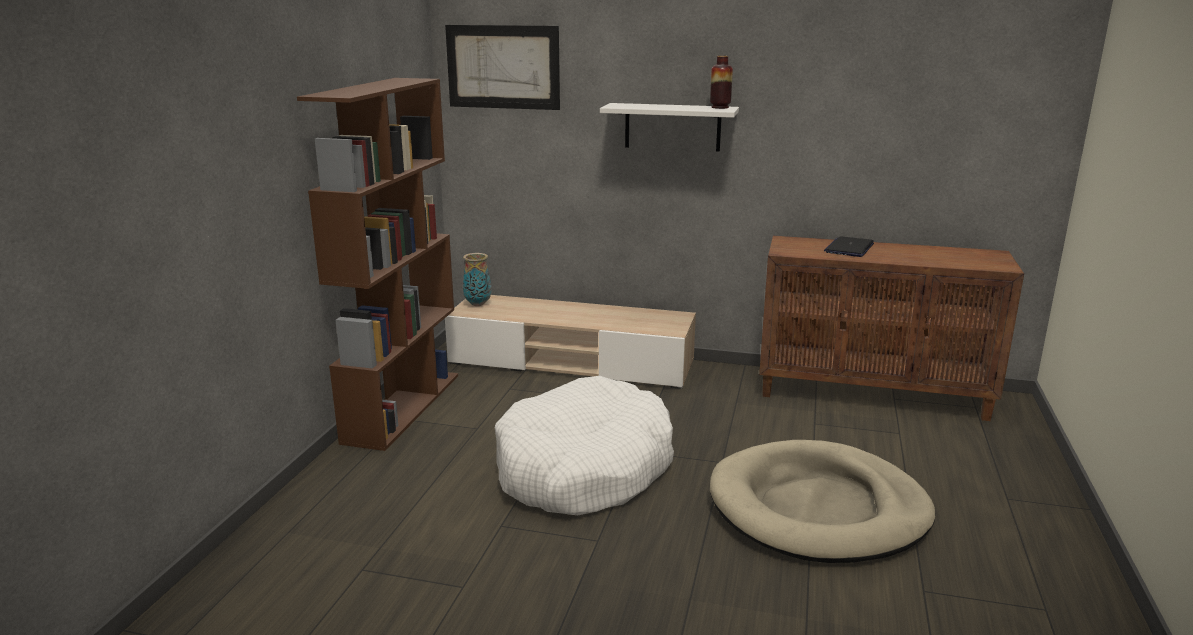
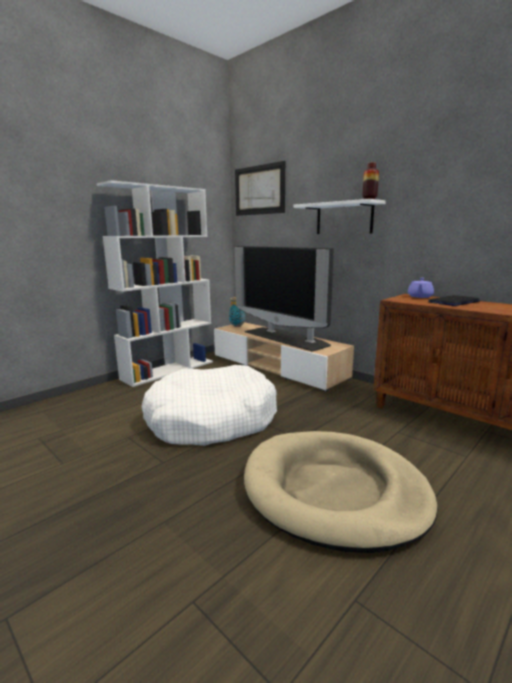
camera: 30 degrees right, 5 degrees down
brown bookcase [297,78,458,451] -> white bookcase [97,180,213,387]
none -> television [235,246,334,352]
none -> purple teapot [408,278,434,298]

